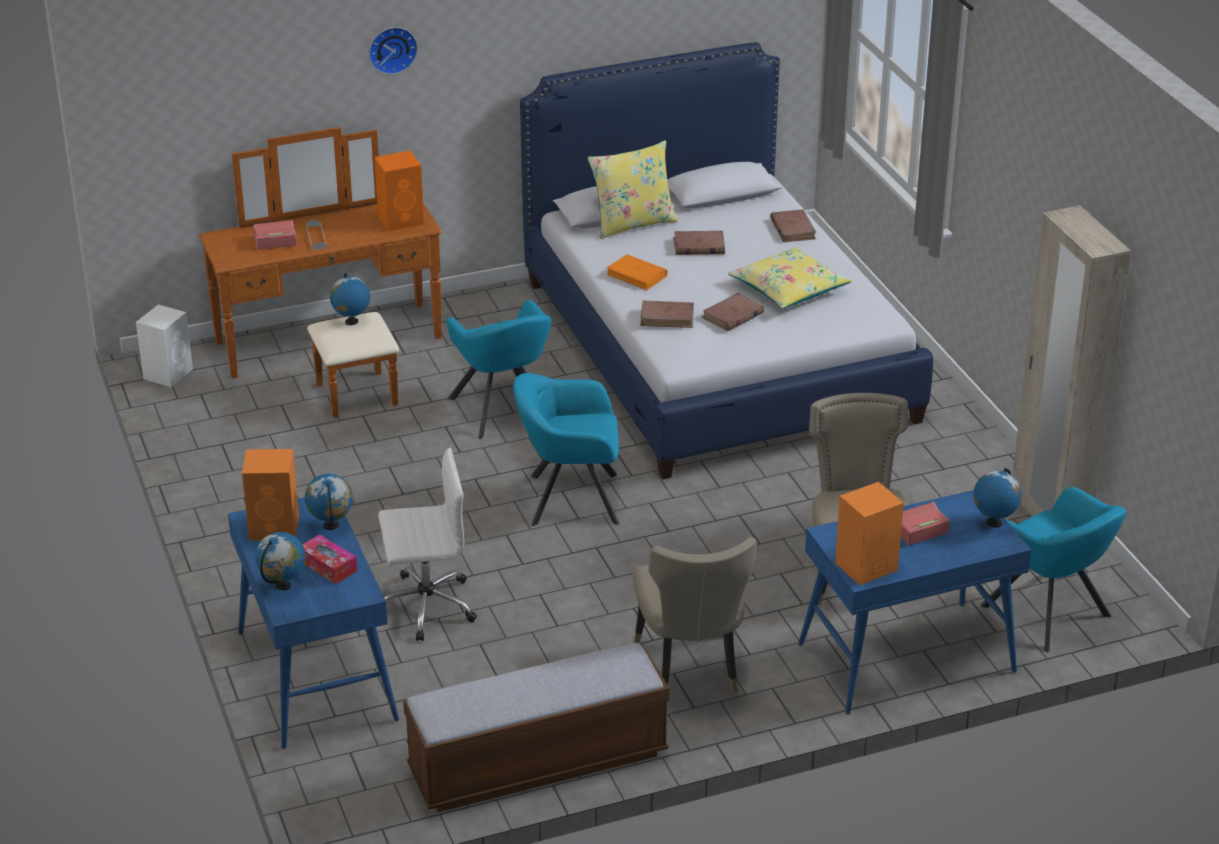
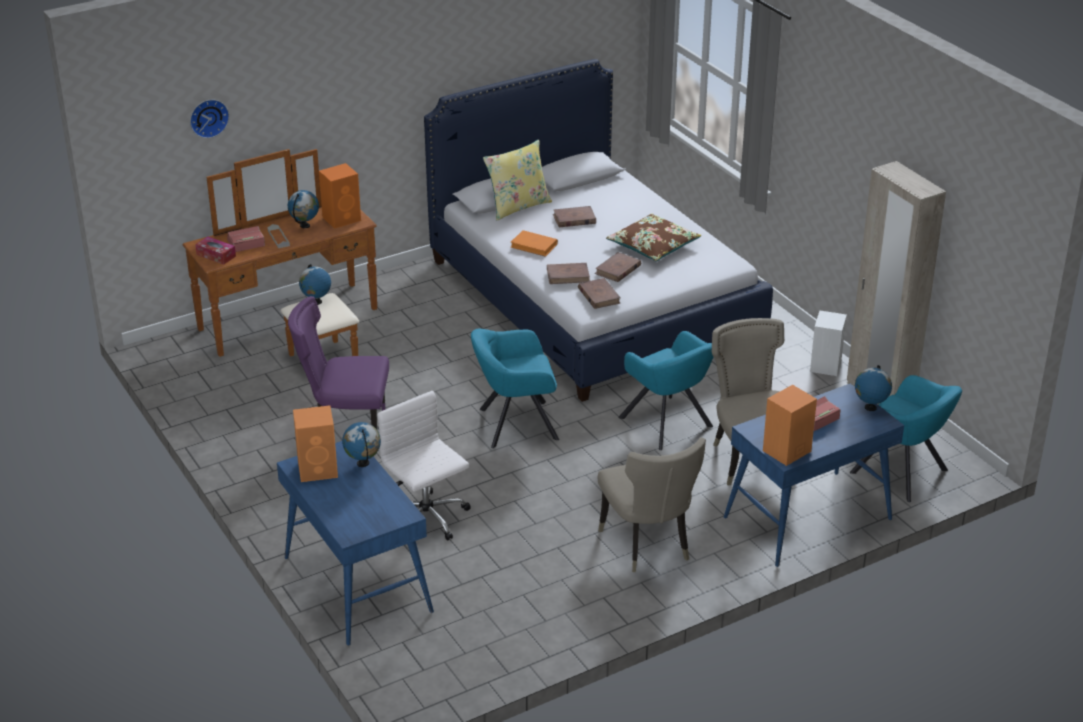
camera: 10 degrees left, 0 degrees up
white speaker [136,304,193,387] -> white speaker moved to [810,311,847,376]
globe [255,532,305,590] -> globe moved to [288,190,319,228]
tissue box [302,534,357,584] -> tissue box moved to [195,237,236,265]
wall clock [369,27,418,75] -> wall clock moved to [190,99,229,138]
white office chair [378,447,477,641] -> white office chair turned 105 degrees counterclockwise [377,391,471,540]
bench [403,643,669,813] -> none
turquoise armchair [446,300,552,439] -> turquoise armchair moved to [618,331,714,450]
yellow pillow [728,247,852,309] -> brown pillow [606,213,701,261]
brown book [770,209,816,242] -> brown book moved to [578,278,620,309]
none -> purple chair [288,296,389,429]

